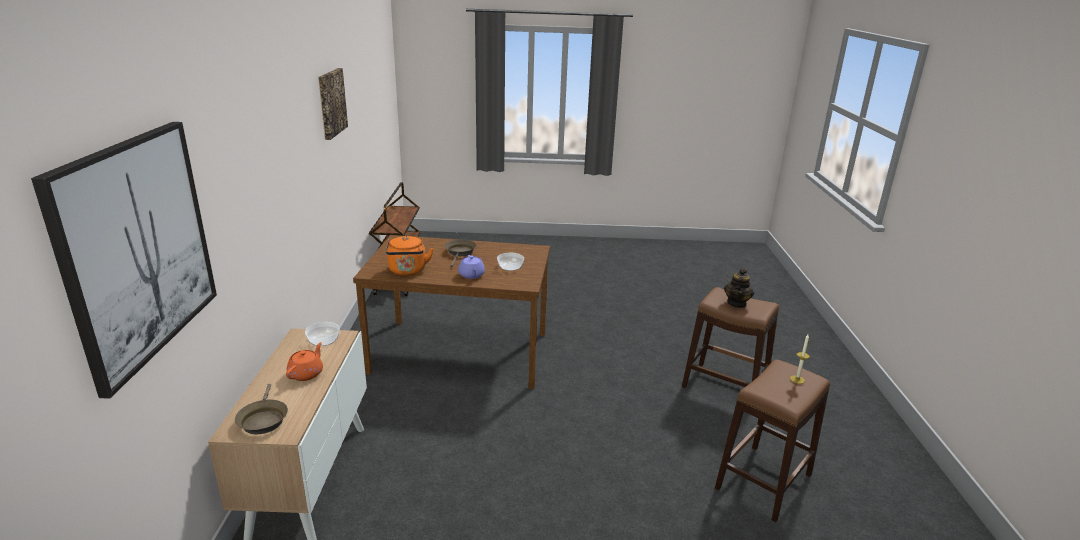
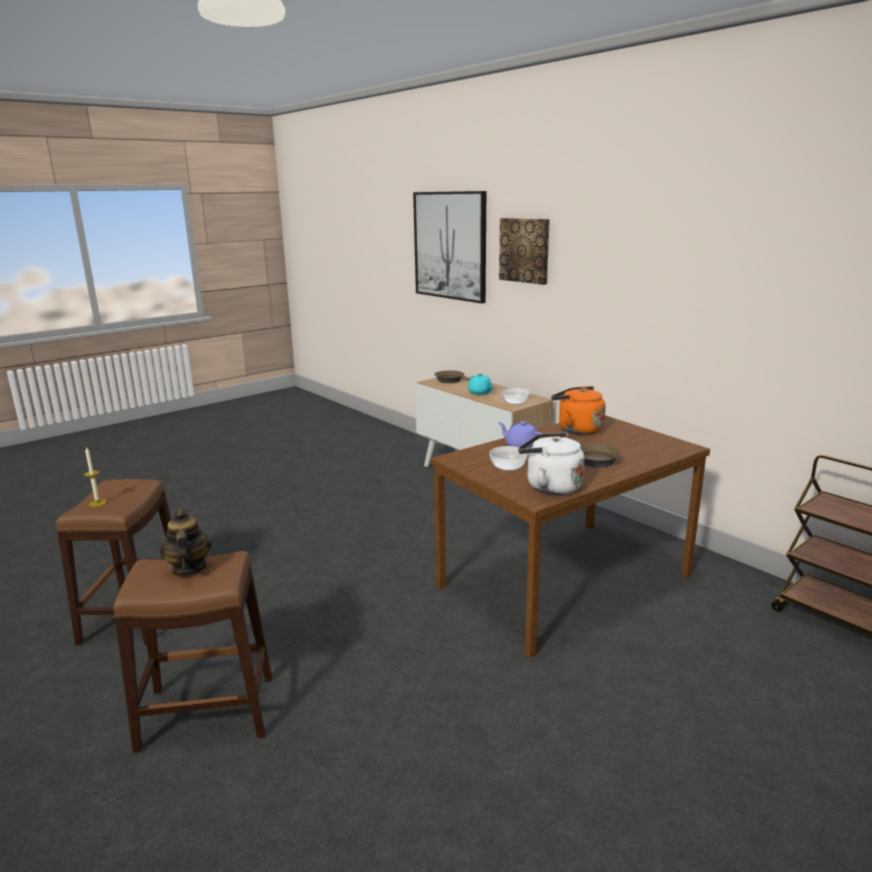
camera: 140 degrees right, 5 degrees down
orange teapot [286,342,323,381] -> turquoise teapot [468,373,493,395]
picture [318,68,348,140] -> picture moved to [499,218,550,285]
none -> white kettle [518,433,585,495]

